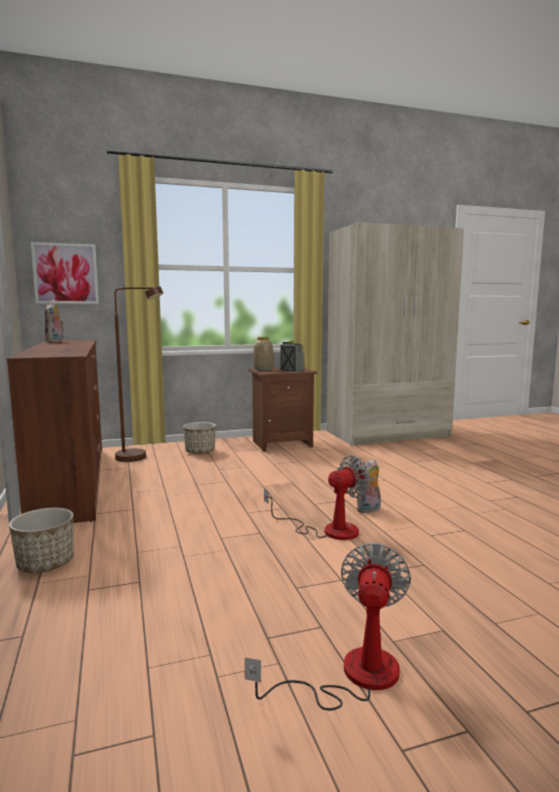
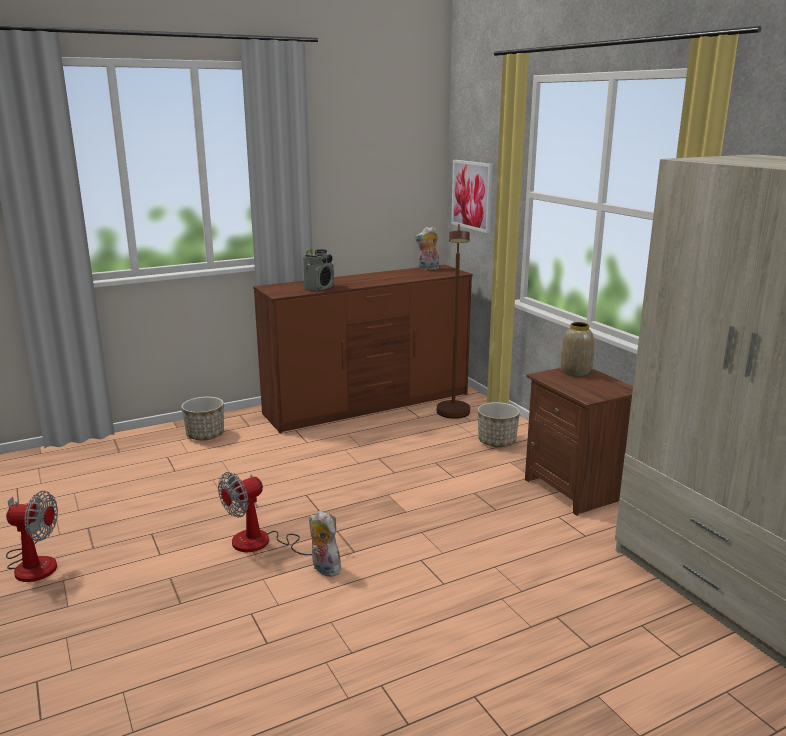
camera: 80 degrees right, 10 degrees up
fan [264,455,370,540] -> fan turned 90 degrees clockwise [218,472,336,555]
radio [280,341,305,372] -> radio moved to [303,249,334,291]

